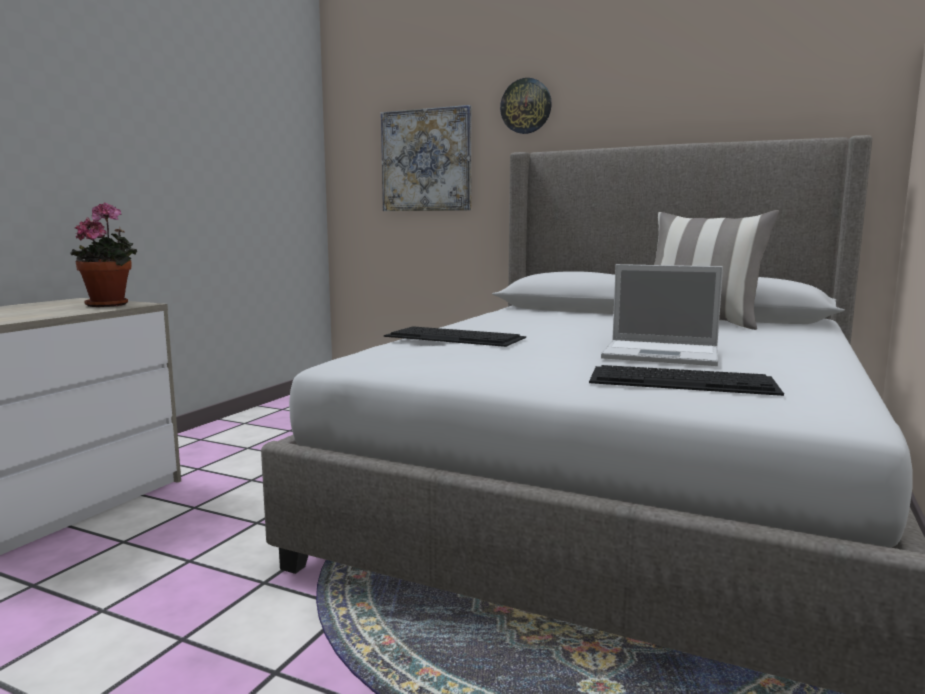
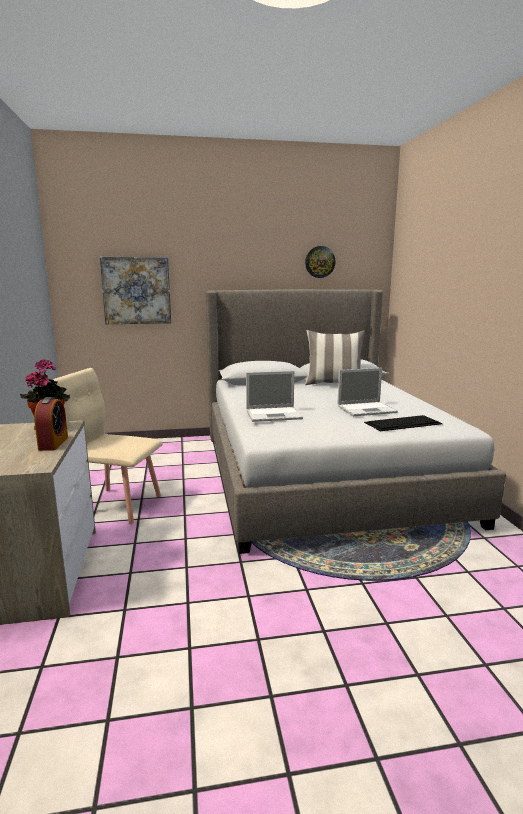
camera: 35 degrees left, 5 degrees up
keyboard [384,326,526,347] -> laptop [246,371,303,422]
wall clock [500,78,552,134] -> wall clock moved to [305,246,335,278]
none -> alarm clock [34,397,68,451]
none -> beige chair [52,368,163,524]

